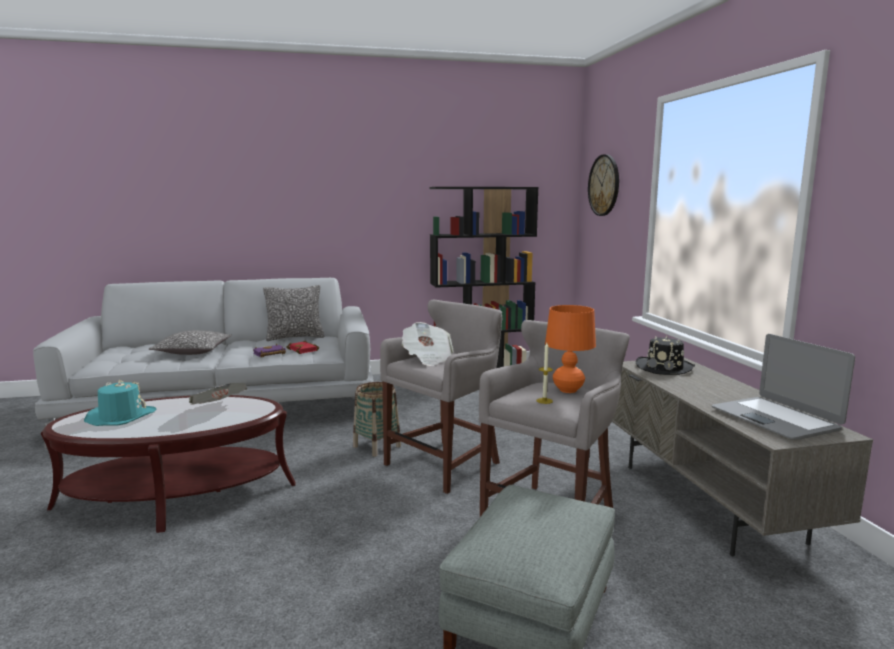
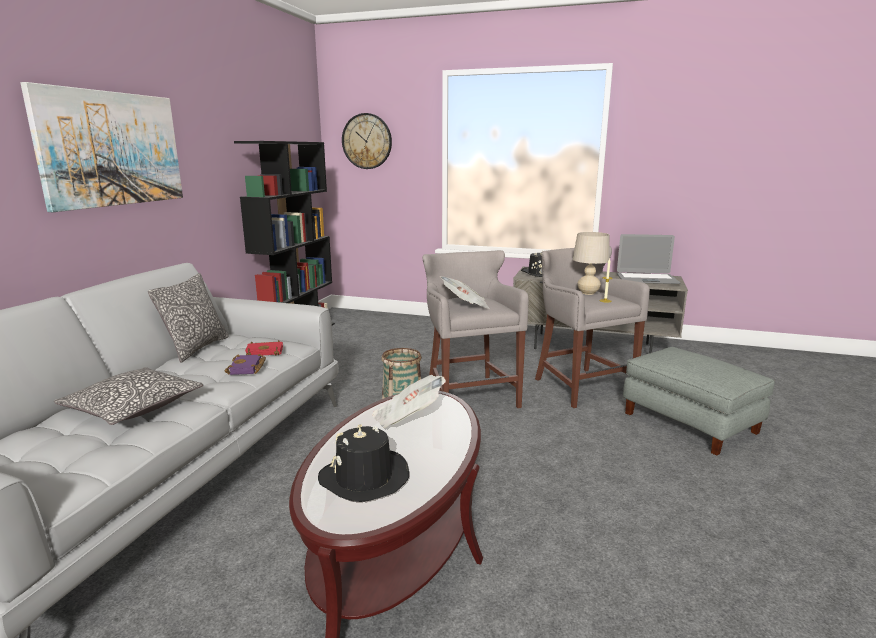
camera: 60 degrees left, 5 degrees up
turquoise hat [84,380,156,426] -> black hat [318,424,409,502]
orange table lamp [545,305,596,393] -> beige table lamp [573,232,610,295]
none -> picture [20,82,183,212]

